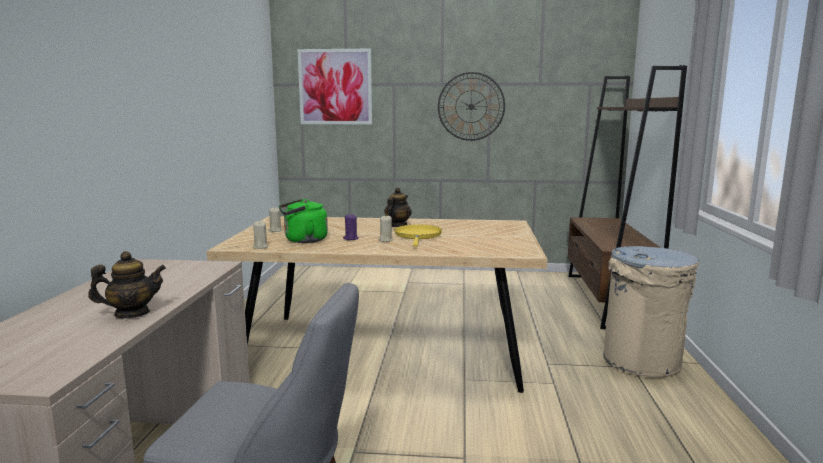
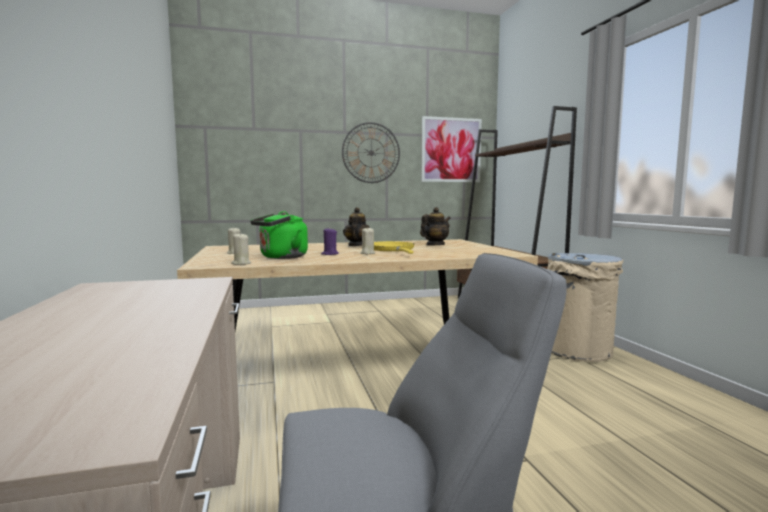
camera: 20 degrees left, 5 degrees down
teapot [88,251,166,318] -> teapot moved to [420,207,451,245]
picture [297,49,372,124] -> picture moved to [421,116,482,182]

